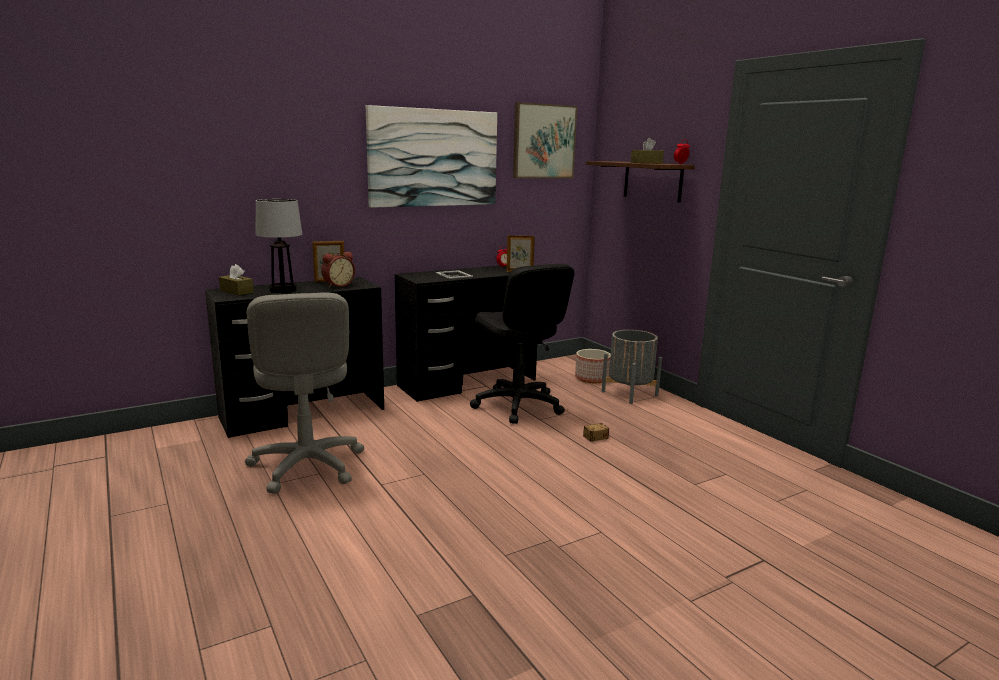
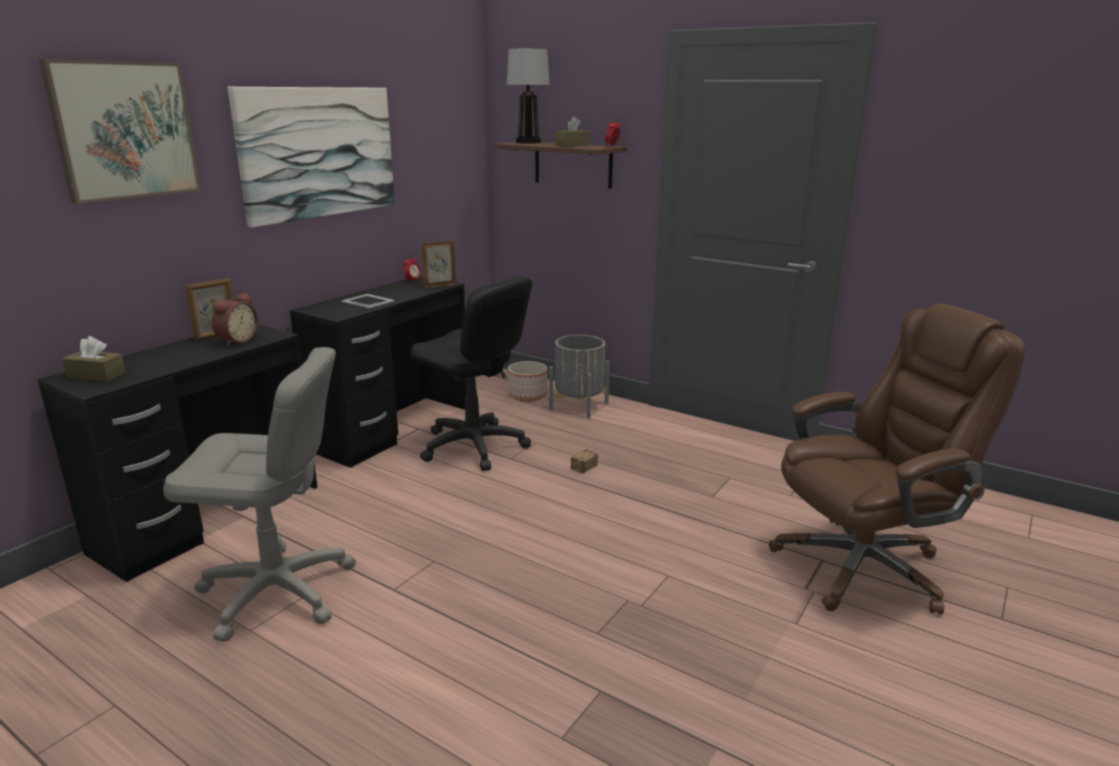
camera: 25 degrees left, 5 degrees up
grey office chair [245,292,364,494] -> grey office chair turned 45 degrees counterclockwise [163,347,356,642]
table lamp [256,199,302,293] -> table lamp moved to [507,49,550,143]
picture [513,102,577,178] -> picture moved to [39,59,201,204]
none -> brown office chair [769,304,1025,615]

